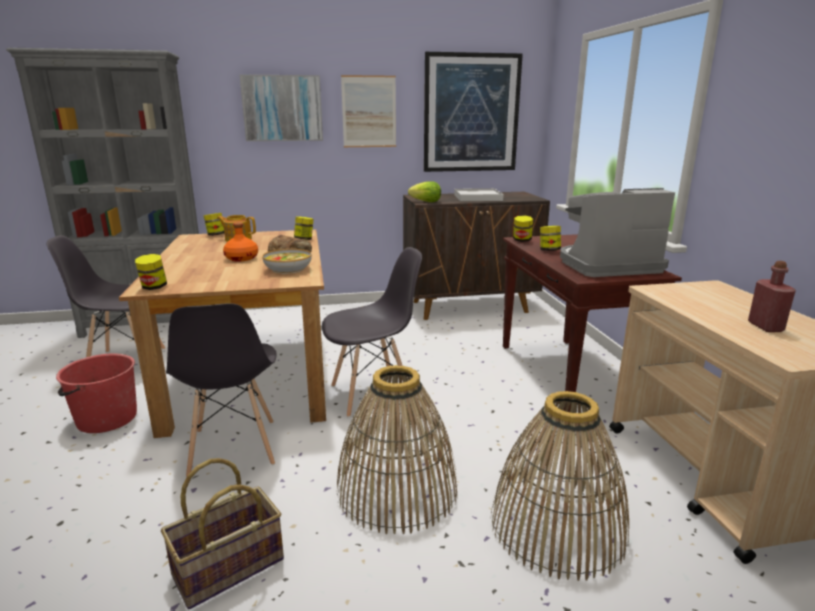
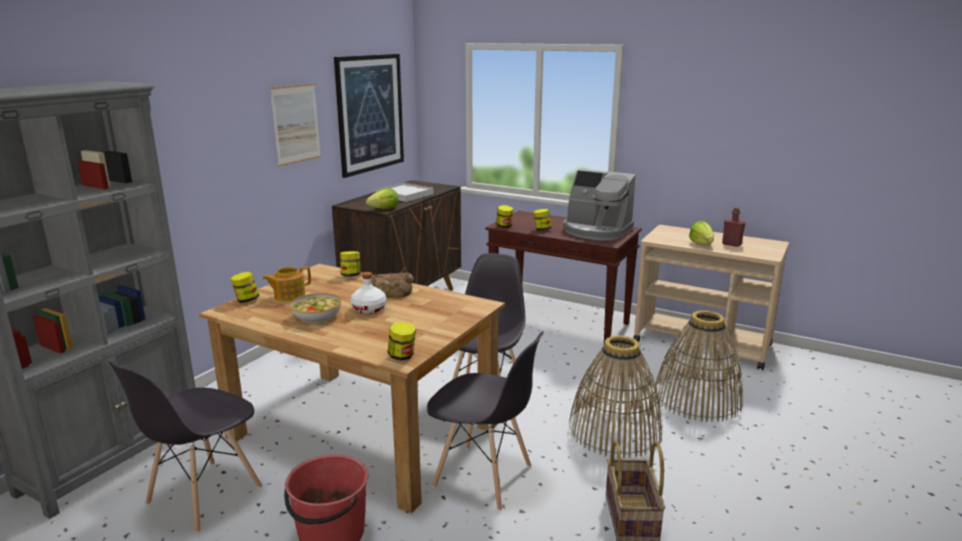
camera: 50 degrees left, 0 degrees up
orange bottle [223,222,258,262] -> white bottle [350,272,387,314]
picture [239,74,323,141] -> none
bowl [262,249,312,274] -> bowl moved to [290,293,341,323]
coffee machine [560,188,675,277] -> coffee machine turned 90 degrees counterclockwise [563,169,636,241]
none -> lettuce [689,221,714,245]

